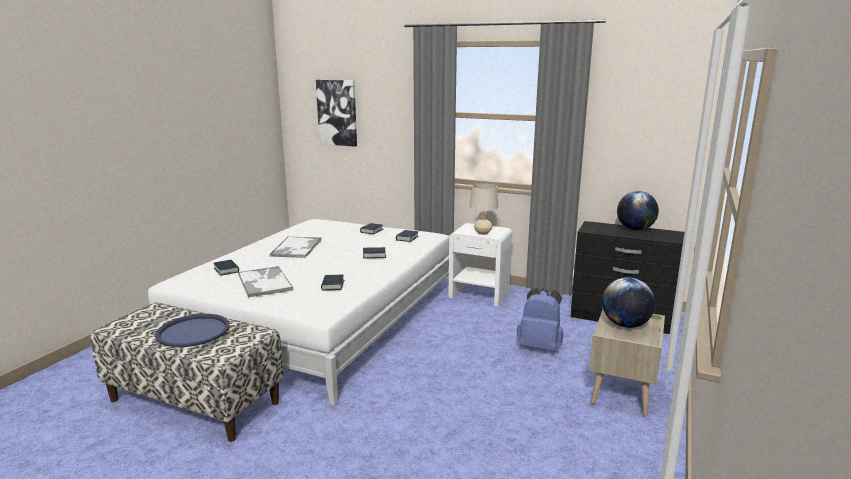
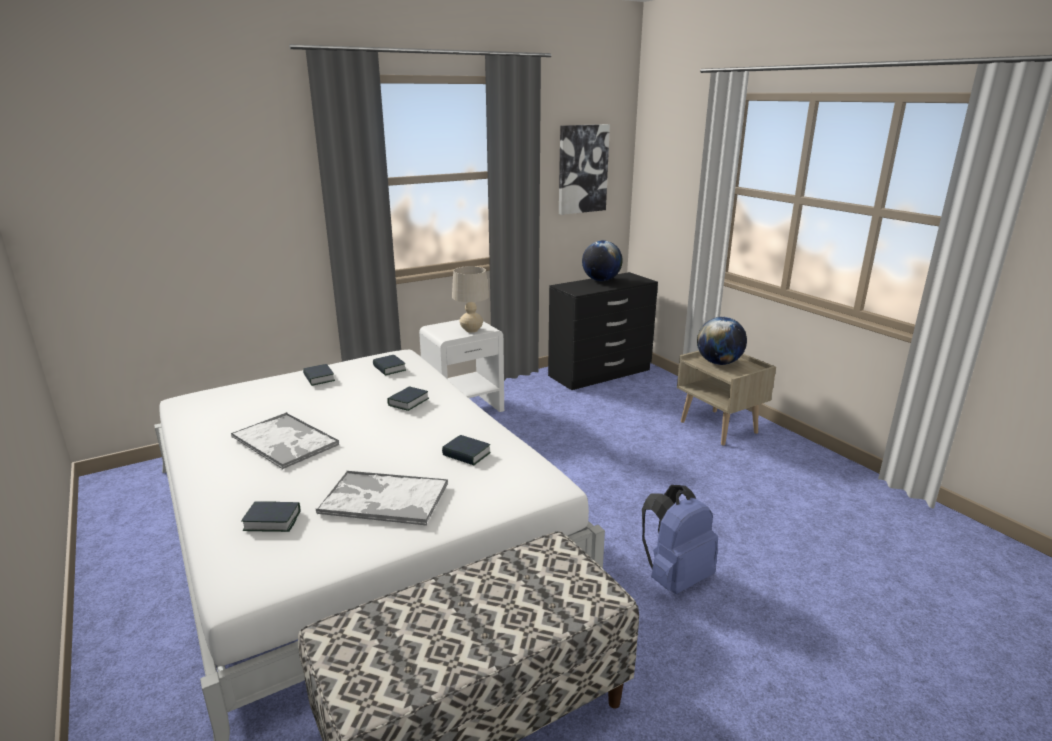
camera: 55 degrees left, 5 degrees up
blue tray [155,314,230,347] -> none
picture [316,80,357,147] -> picture moved to [559,124,610,215]
blue backpack [516,287,563,352] -> blue backpack moved to [642,485,718,594]

